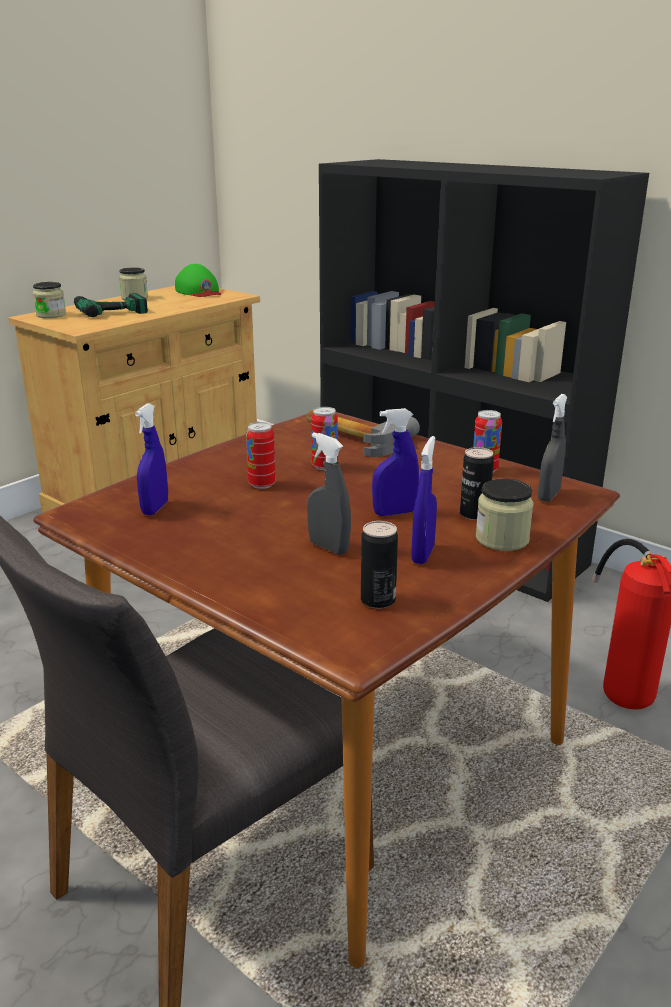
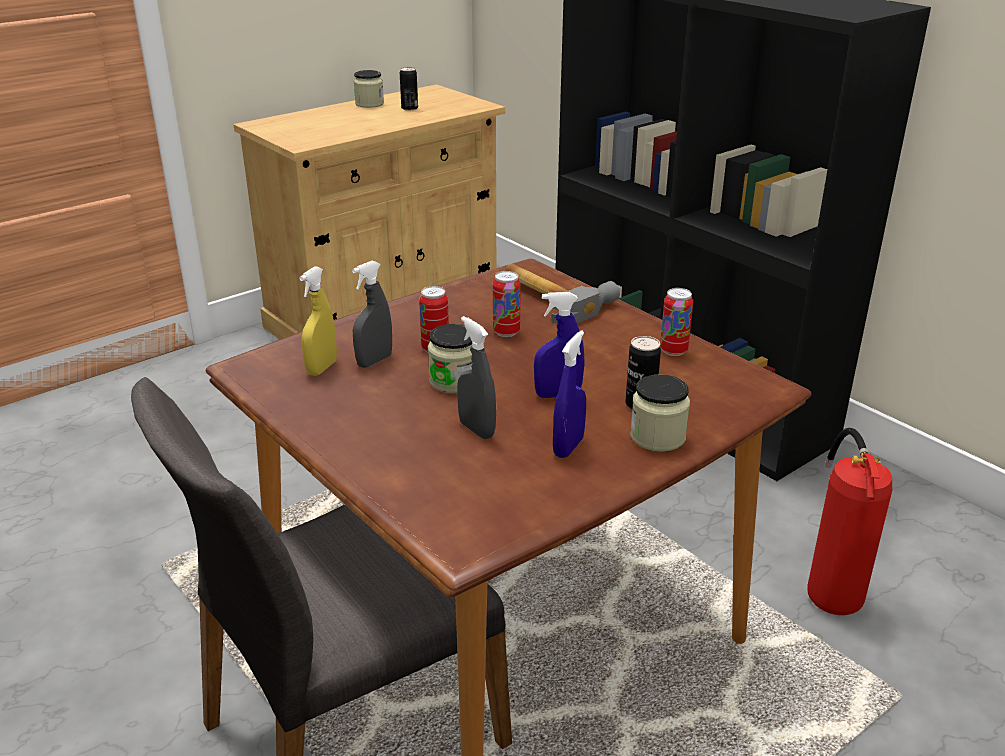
camera: 10 degrees right, 5 degrees up
jar [33,282,66,318] -> jar moved to [428,324,472,394]
power drill [74,293,148,317] -> none
blue spray bottle [135,403,168,515] -> yellow spray bottle [299,266,337,376]
green cap [175,264,221,297] -> none
can [361,521,398,609] -> can moved to [400,67,418,111]
grey spray bottle [538,394,568,502] -> grey spray bottle moved to [352,261,392,368]

